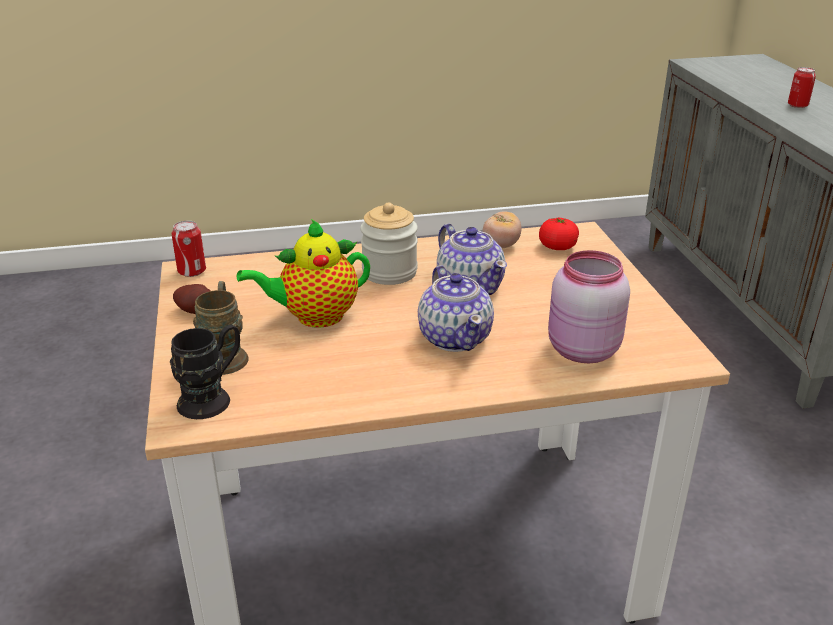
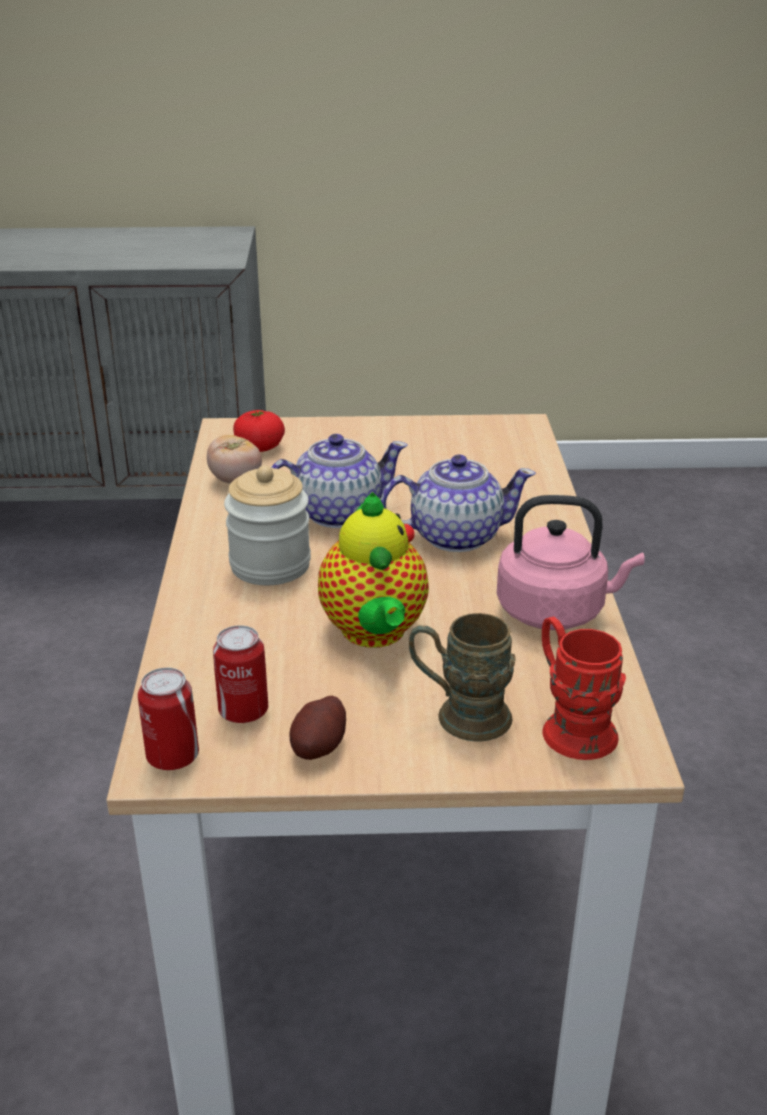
camera: 80 degrees left, 0 degrees up
black mug [170,325,240,419] -> red mug [542,617,626,760]
pink jar [548,250,630,363] -> none
can [788,67,816,108] -> can moved to [213,625,268,723]
none -> pink kettle [497,495,645,630]

